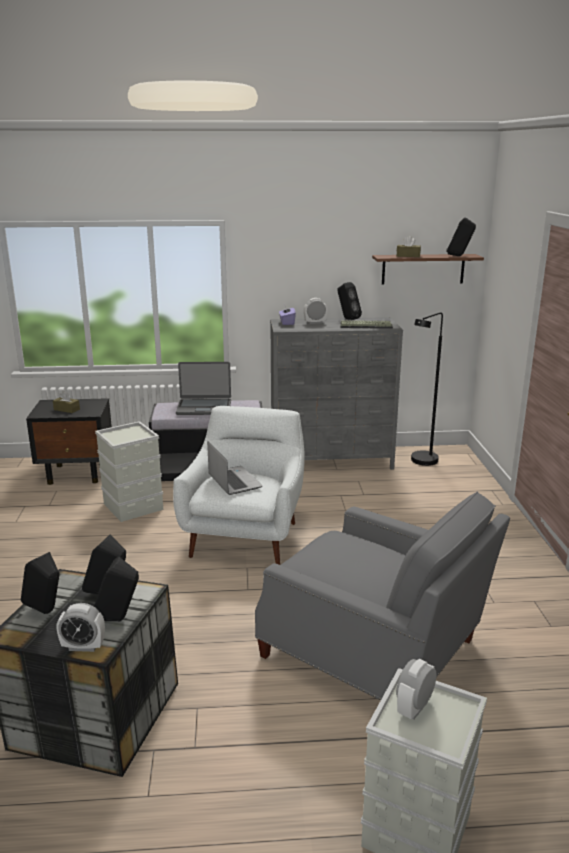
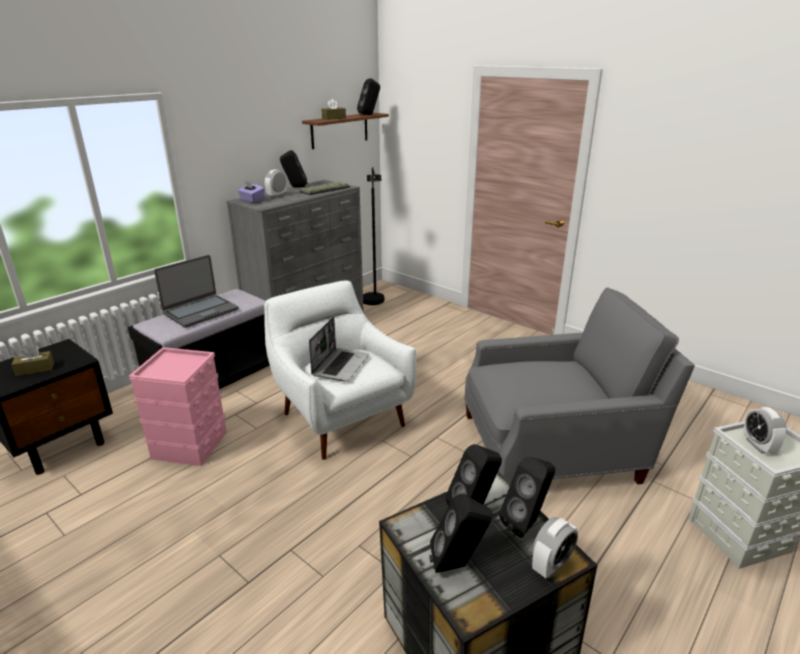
camera: 45 degrees left, 5 degrees up
grey storage box [95,421,163,522] -> pink storage box [129,347,227,466]
laptop [207,441,262,495] -> laptop turned 90 degrees clockwise [309,317,369,381]

